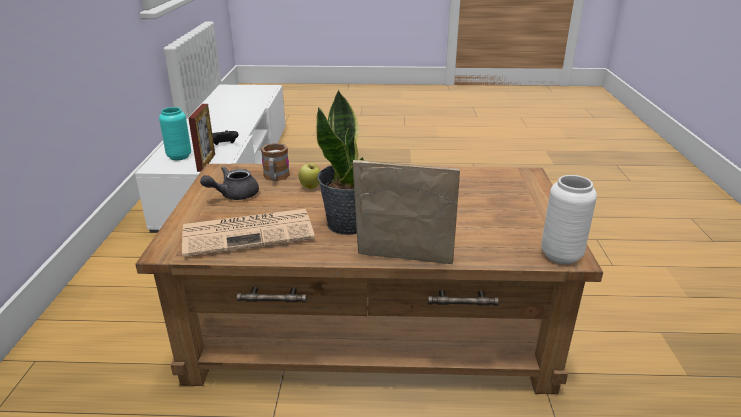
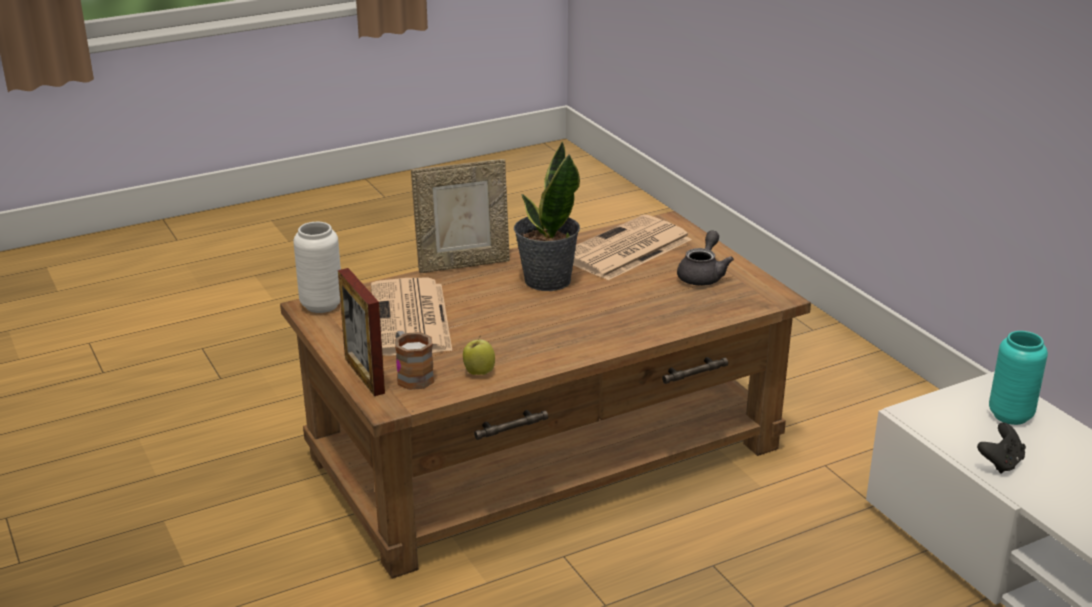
camera: 150 degrees right, 0 degrees up
picture frame [188,104,215,172] -> picture frame moved to [338,268,385,396]
mug [261,143,290,181] -> mug moved to [395,331,434,390]
apple [298,162,320,189] -> apple moved to [463,336,495,375]
none -> newspaper [371,278,452,356]

